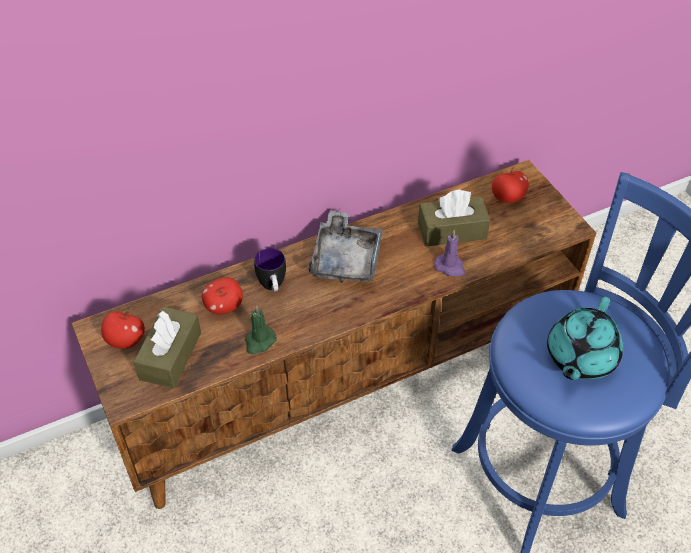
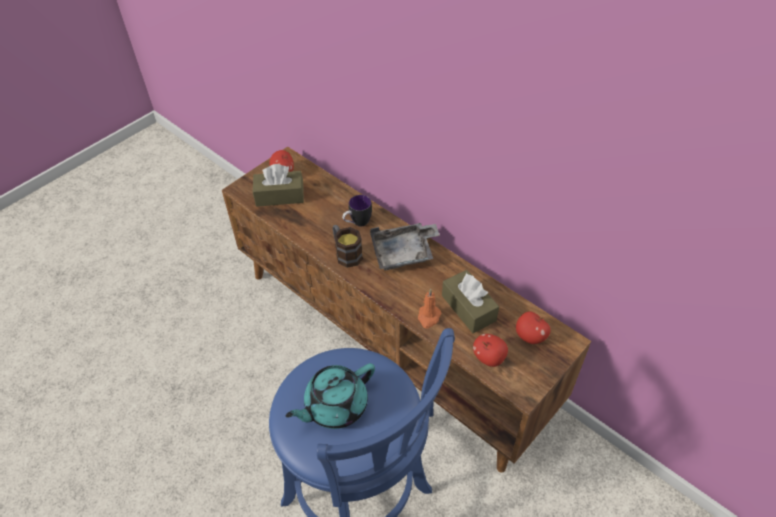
camera: 70 degrees right, 0 degrees up
apple [202,277,243,314] -> apple moved to [473,334,508,367]
green candle [245,305,277,354] -> none
purple candle [434,230,465,276] -> orange candle [418,289,442,328]
turquoise teapot [547,297,623,380] -> turquoise teapot turned 45 degrees counterclockwise [286,363,375,429]
none -> mug [333,225,363,268]

